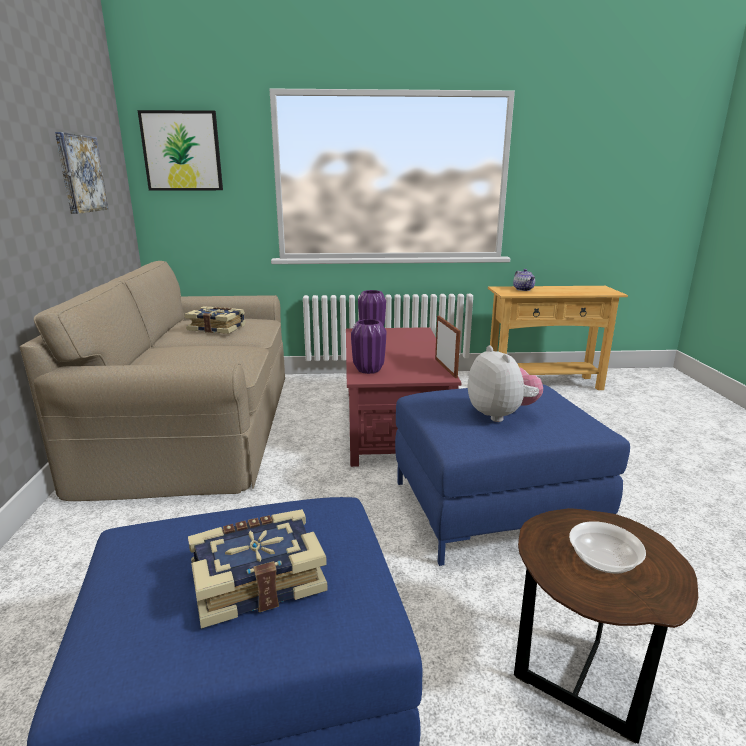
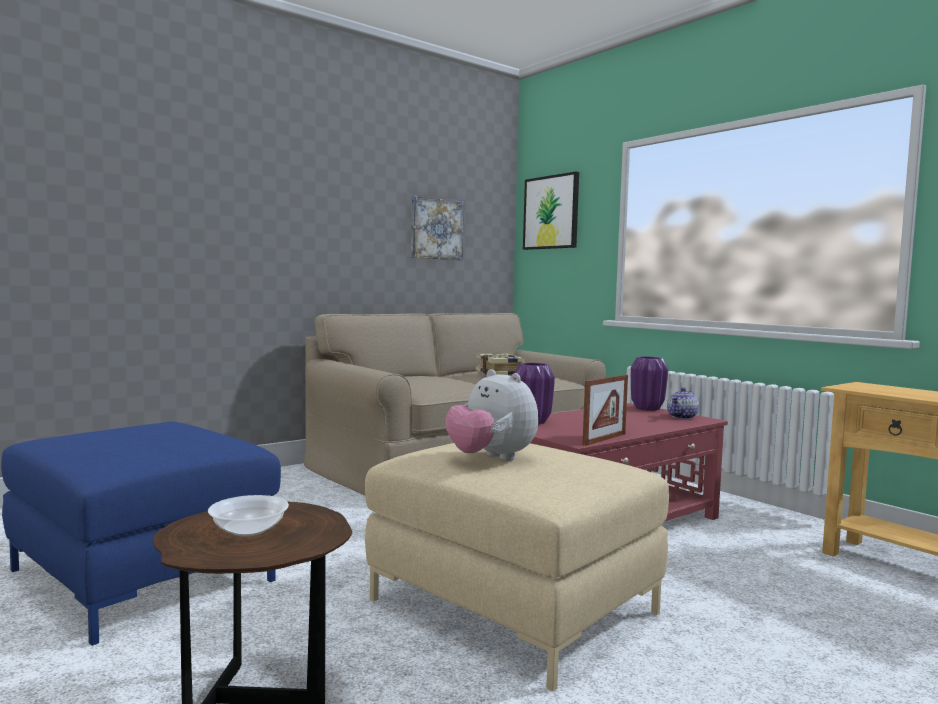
camera: 55 degrees right, 15 degrees down
book [188,509,328,628] -> none
blue ottoman [395,385,630,566] -> beige ottoman [365,443,669,692]
plush toy [467,346,543,422] -> plush toy turned 105 degrees clockwise [445,369,538,461]
teapot [513,269,535,291] -> teapot moved to [667,388,699,419]

